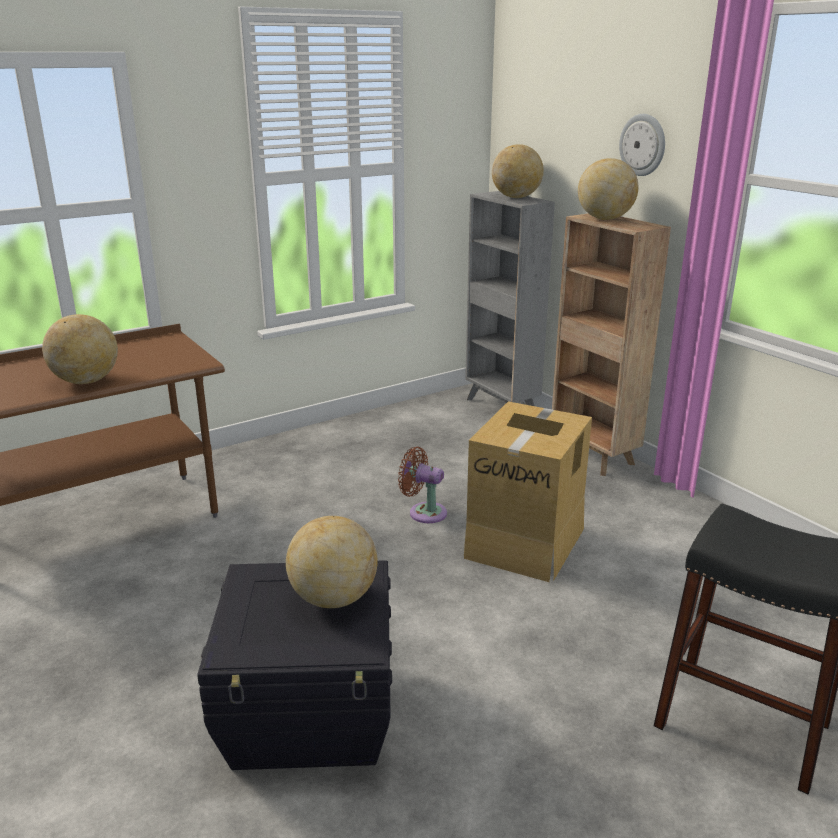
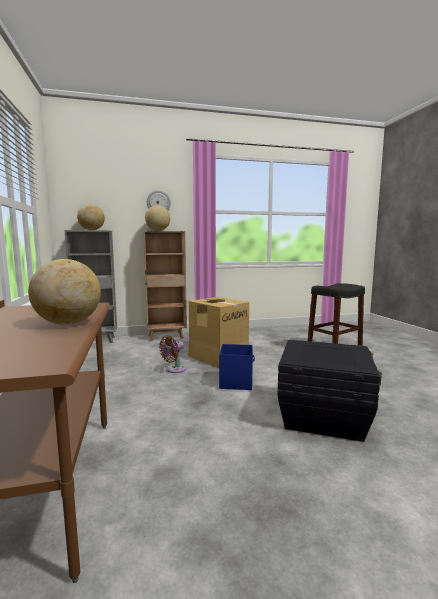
camera: 70 degrees left, 15 degrees down
globe [286,516,378,608] -> none
none -> blue storage box [219,344,255,390]

